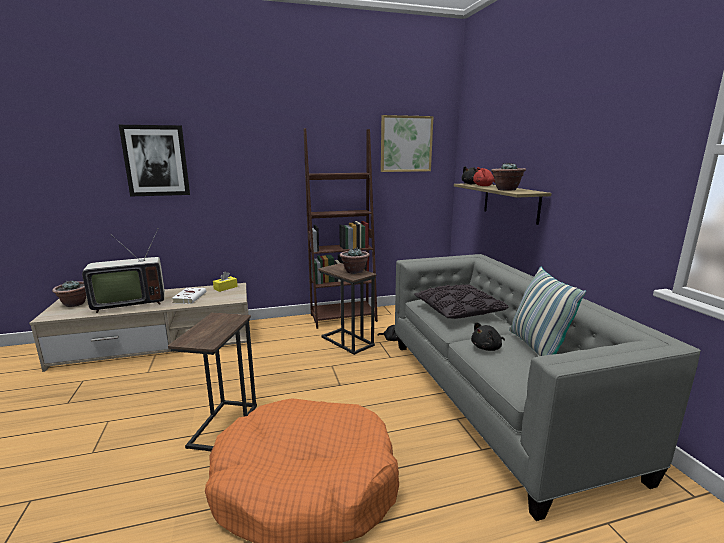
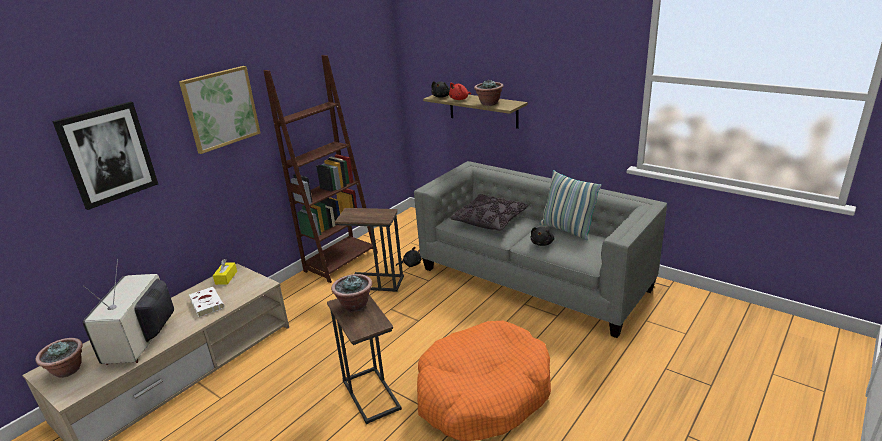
camera: 35 degrees left, 10 degrees up
television [82,229,165,313] -> television turned 150 degrees clockwise [83,259,174,365]
potted plant [340,247,370,274] -> potted plant moved to [331,274,372,312]
picture [381,115,434,172] -> picture moved to [179,66,261,154]

